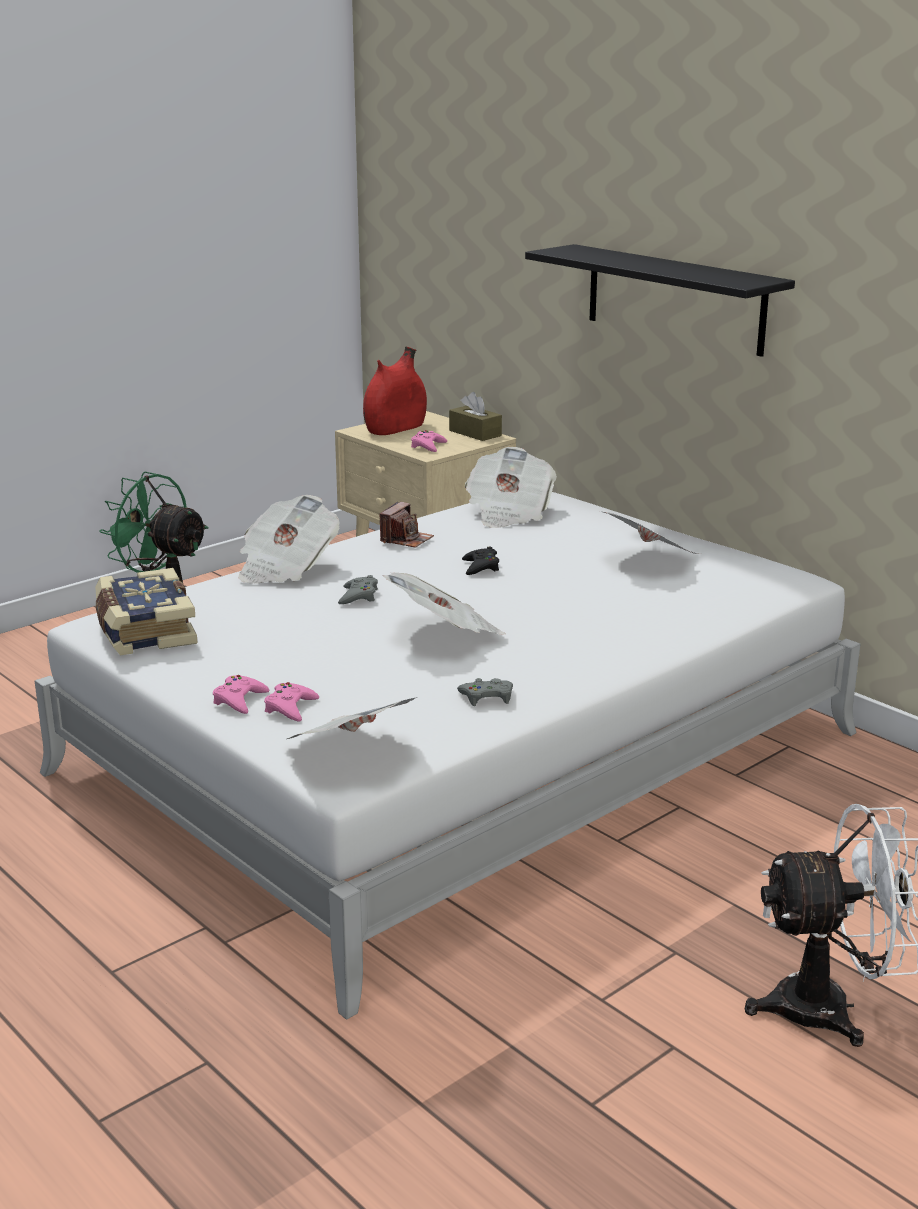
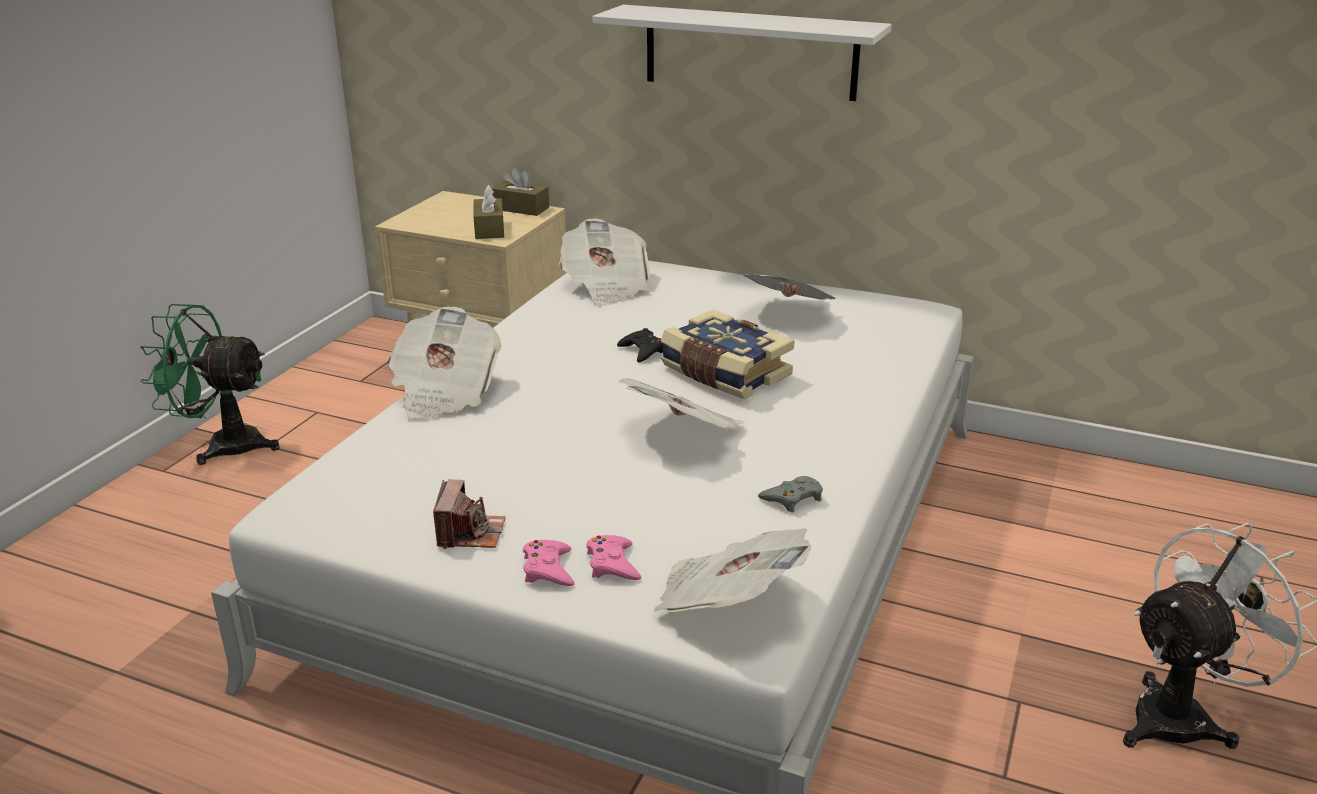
camera: 25 degrees left, 5 degrees up
book [95,568,198,655] -> book moved to [661,309,794,399]
grey game controller [338,575,378,604] -> none
red vase [363,347,427,435] -> none
camera [380,502,434,548] -> camera moved to [433,479,506,549]
pink game controller [411,430,447,452] -> brown tissue box [473,185,504,239]
black shelf [525,244,795,357] -> white shelf [592,5,892,101]

